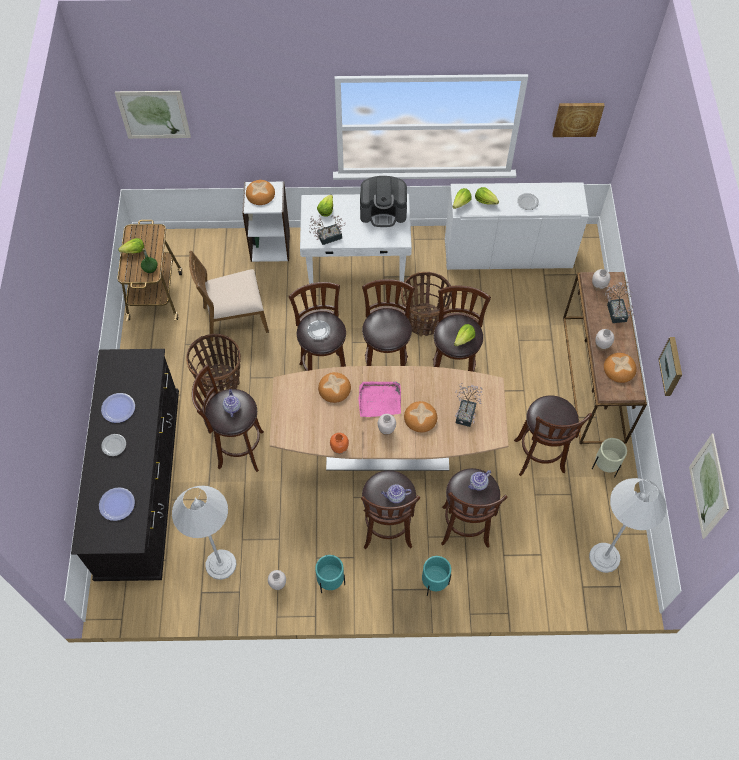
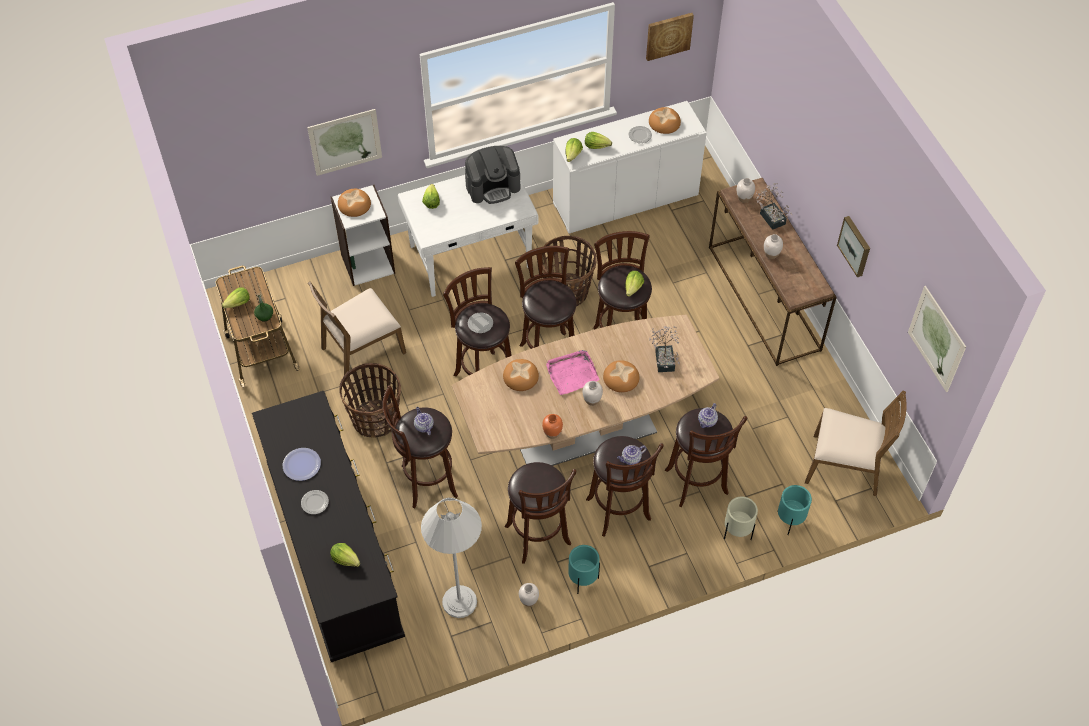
camera: 20 degrees left, 5 degrees down
plate [99,487,135,521] -> lettuce [330,543,360,567]
picture [115,91,191,139] -> picture moved to [307,109,382,176]
potted plant [309,214,346,245] -> none
turquoise planter [422,556,451,596] -> turquoise planter moved to [777,485,812,535]
brown stool [514,395,592,476] -> brown stool moved to [505,462,577,564]
white floor lamp [589,478,666,573] -> brown chair [805,390,907,496]
beige planter [592,438,627,478] -> beige planter moved to [724,496,758,540]
bread [604,353,637,383] -> bread moved to [649,107,681,134]

